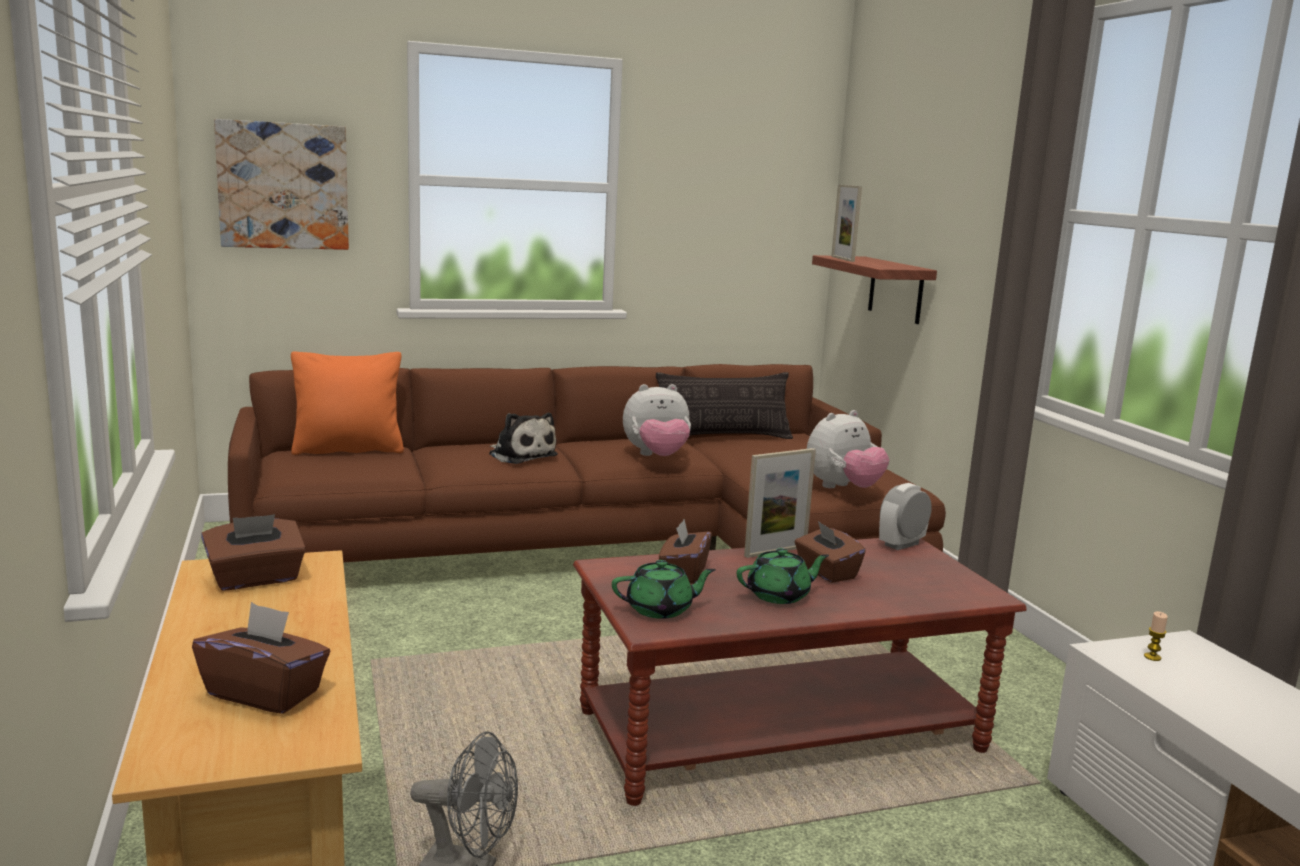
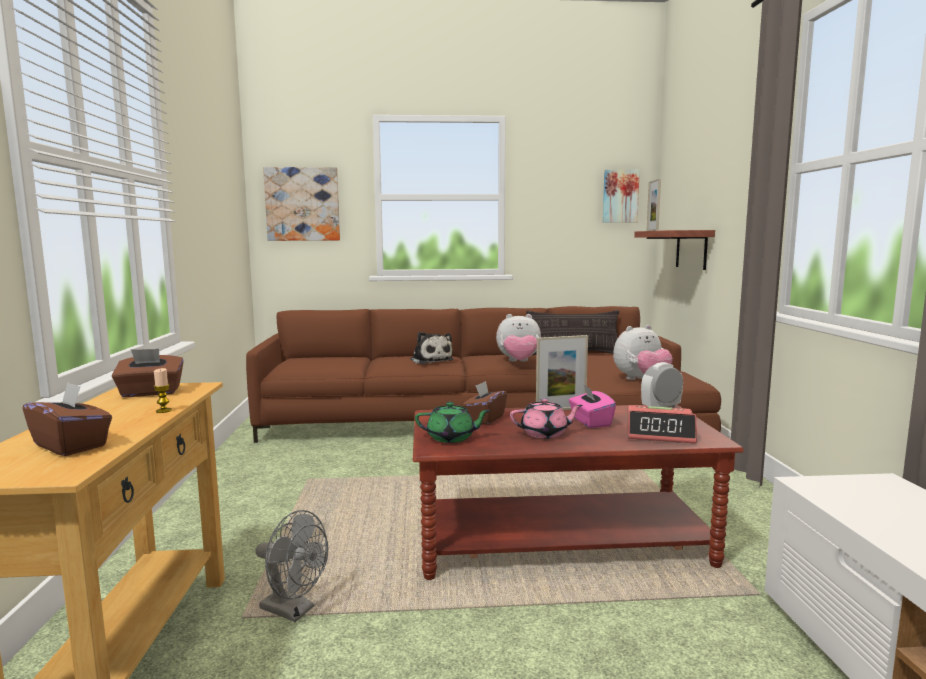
camera: 15 degrees right, 5 degrees down
orange pillow [291,352,404,455] -> none
green teapot [737,548,829,604] -> pink teapot [510,398,583,438]
brown tissue box [795,521,866,583] -> pink tissue box [569,385,616,428]
candle [1144,611,1168,661] -> candle moved to [154,368,172,413]
none -> picture [603,169,640,223]
none -> alarm clock [627,405,697,444]

